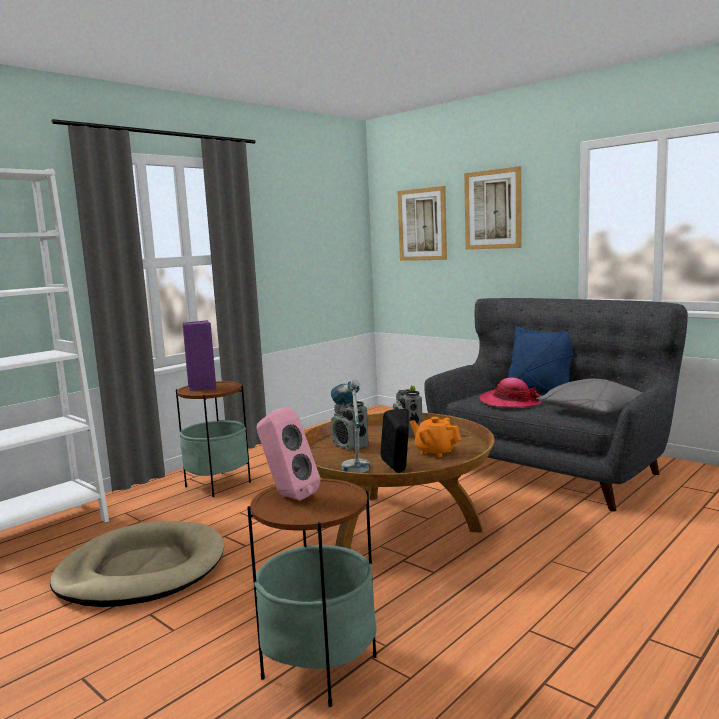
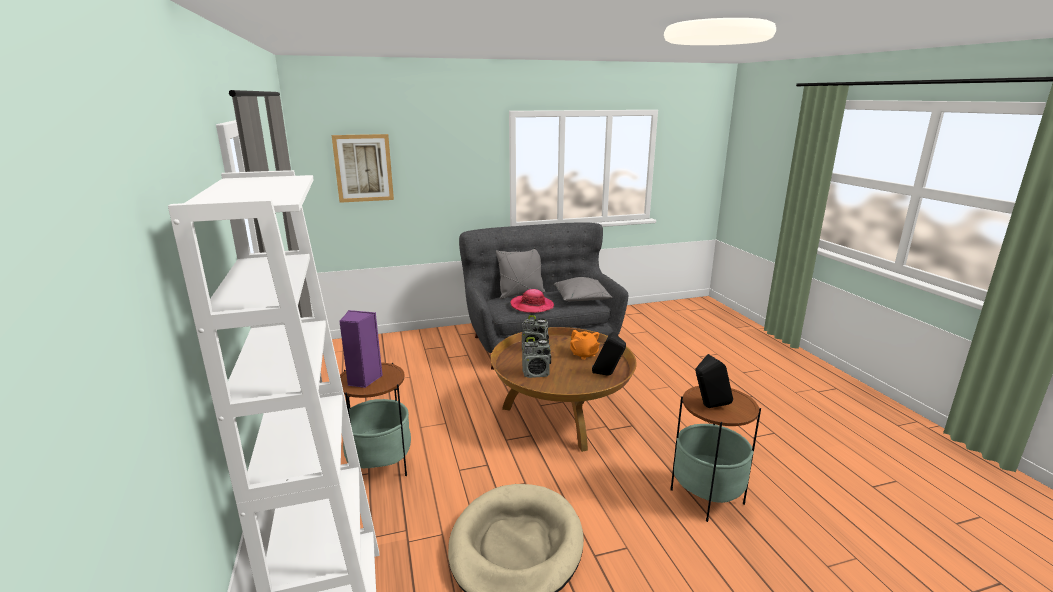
camera: 60 degrees left, 10 degrees up
pink speaker [256,407,320,501] -> black speaker [695,354,733,408]
table lamp [331,379,370,473] -> none
orange teapot [410,417,461,457] -> orange teapot turned 105 degrees counterclockwise [570,330,600,360]
picture [464,166,521,250] -> none
blue pillow [508,326,573,393] -> grey pillow [496,249,545,299]

